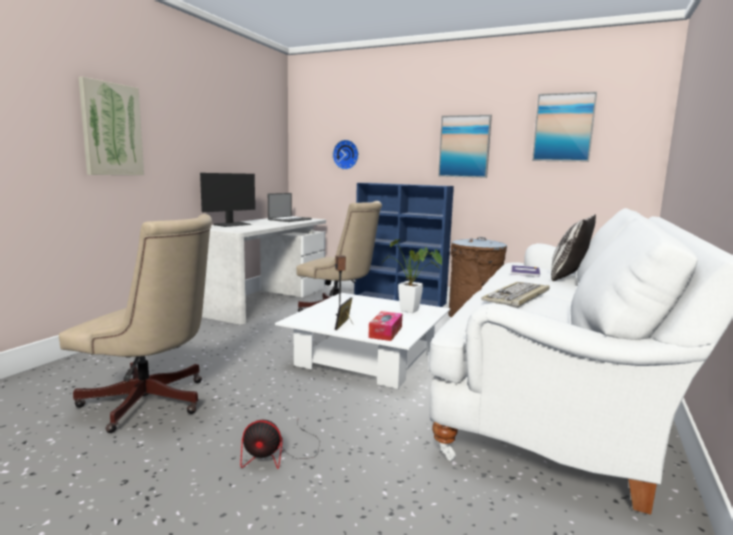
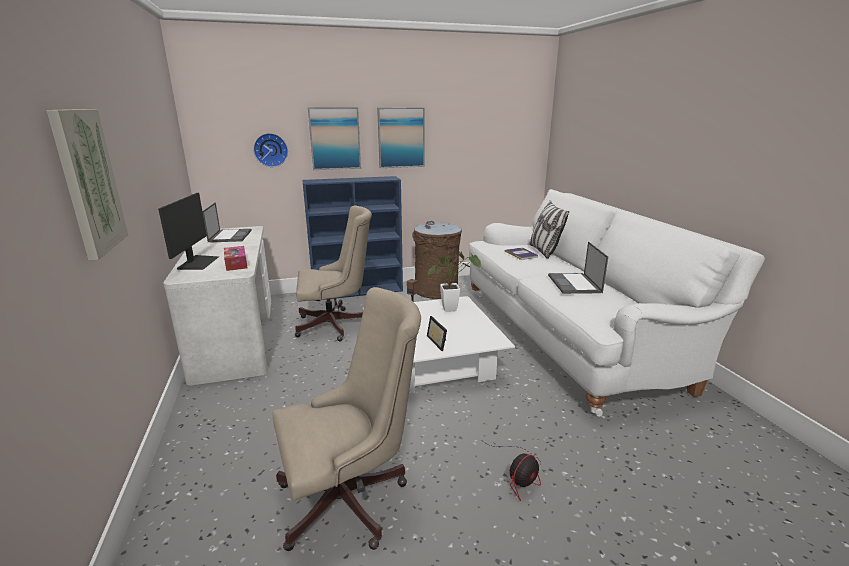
camera: 40 degrees left, 10 degrees up
tissue box [368,311,402,341] -> tissue box moved to [224,246,248,271]
keyboard [481,282,549,308] -> laptop [548,242,608,294]
picture [532,92,597,162] -> picture moved to [308,107,361,170]

